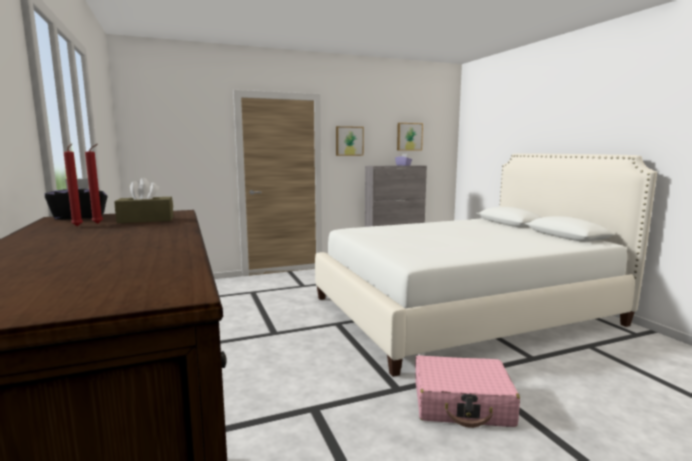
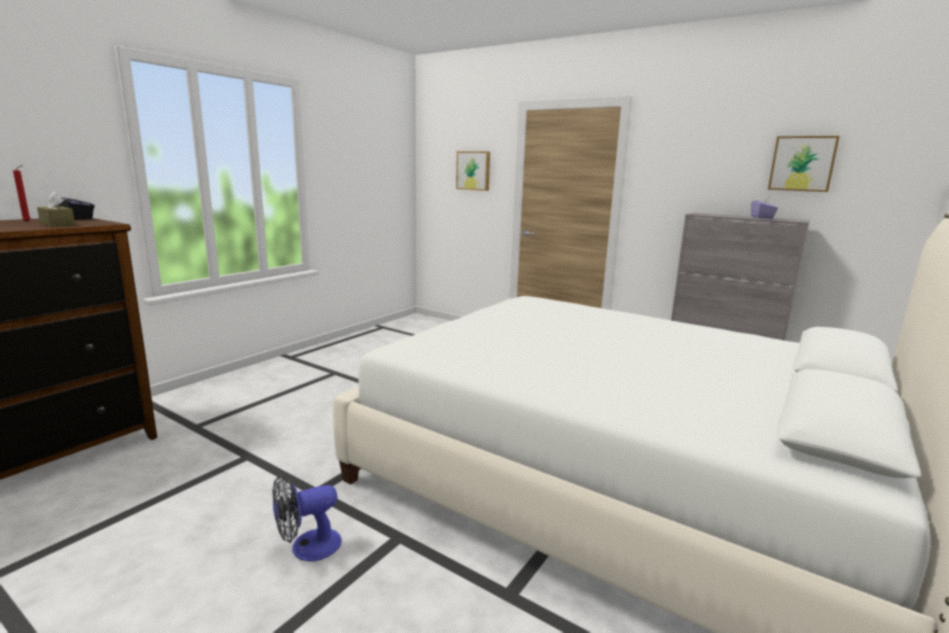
camera: 55 degrees right, 5 degrees up
red candle [85,144,103,224] -> none
picture [336,126,364,156] -> picture moved to [456,151,490,191]
pink suitcase [415,355,520,428] -> fan [273,475,342,561]

